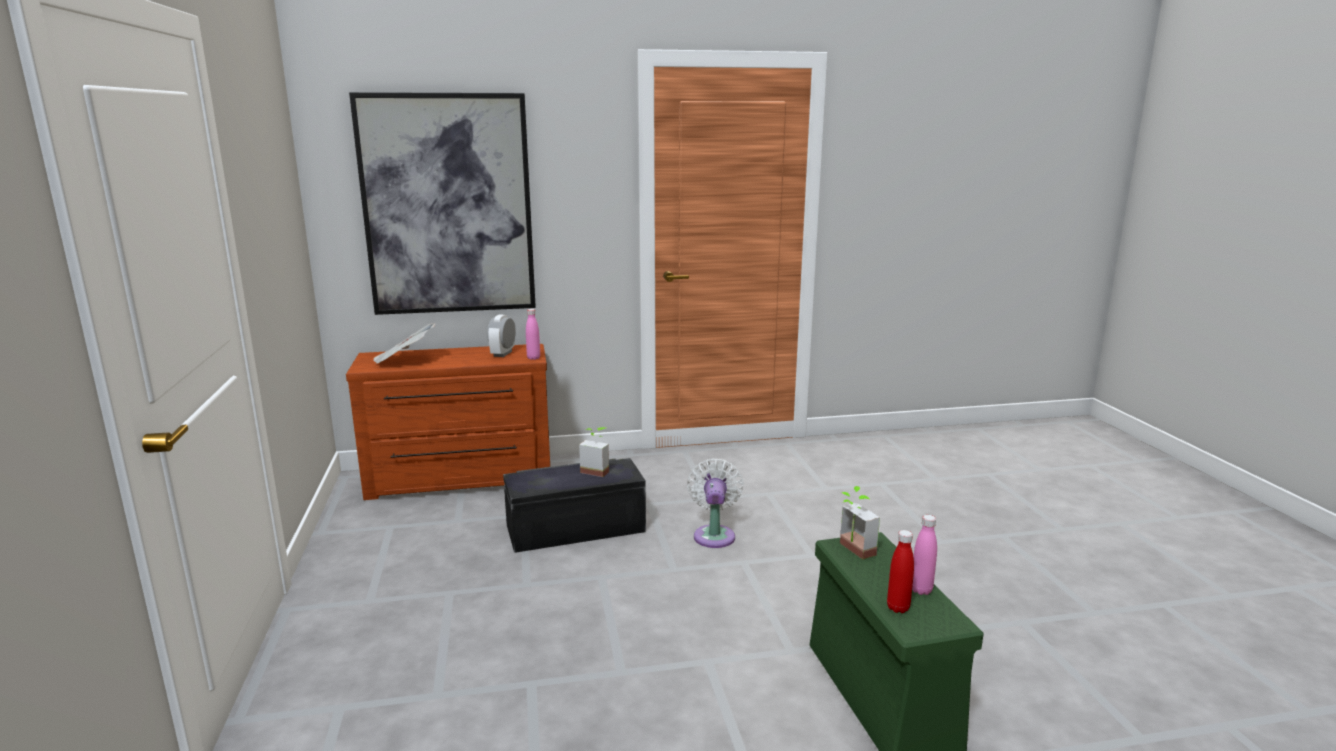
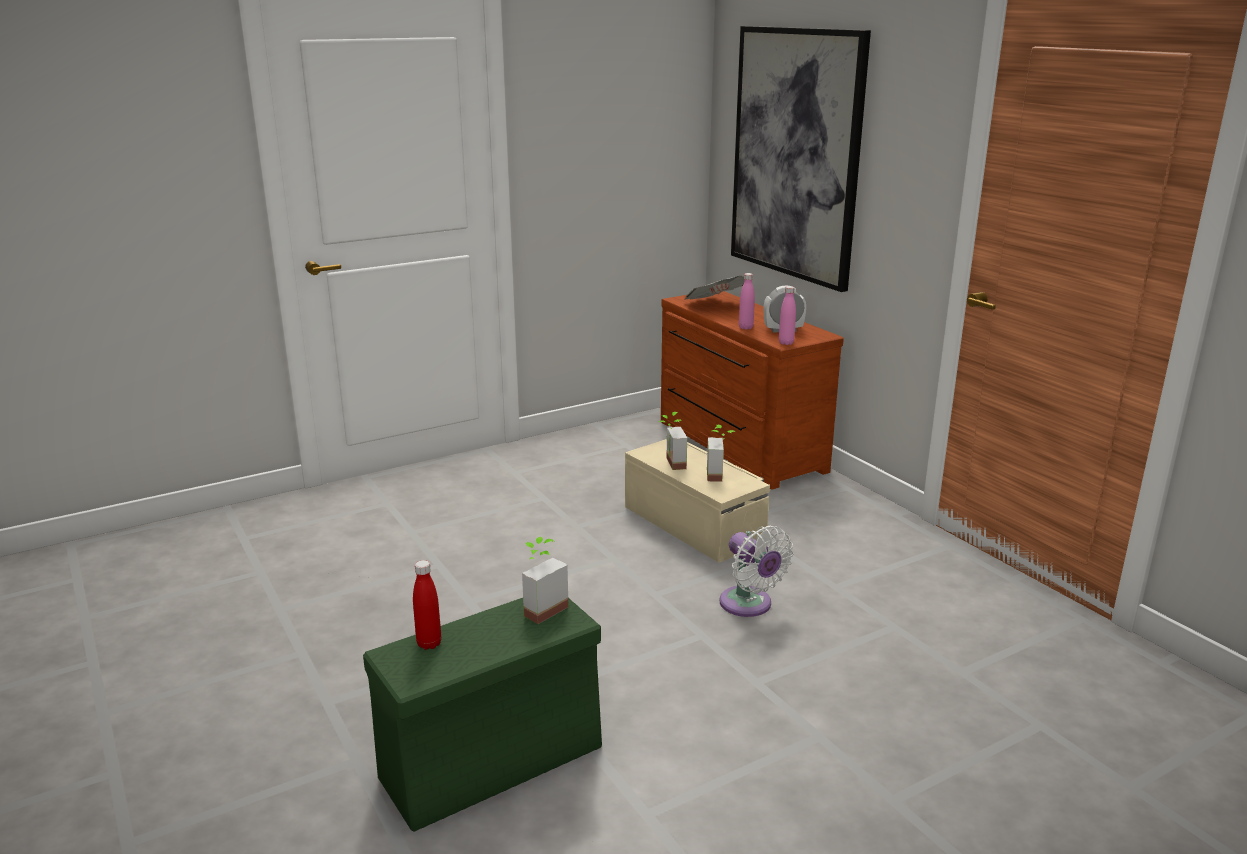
camera: 70 degrees right, 5 degrees up
black storage box [503,458,646,553] -> beige storage box [625,439,770,563]
white fan [687,458,744,548] -> white fan turned 75 degrees clockwise [720,525,794,617]
pink bottle [912,515,937,595] -> pink bottle moved to [739,273,755,330]
none -> potted plant [659,412,687,470]

